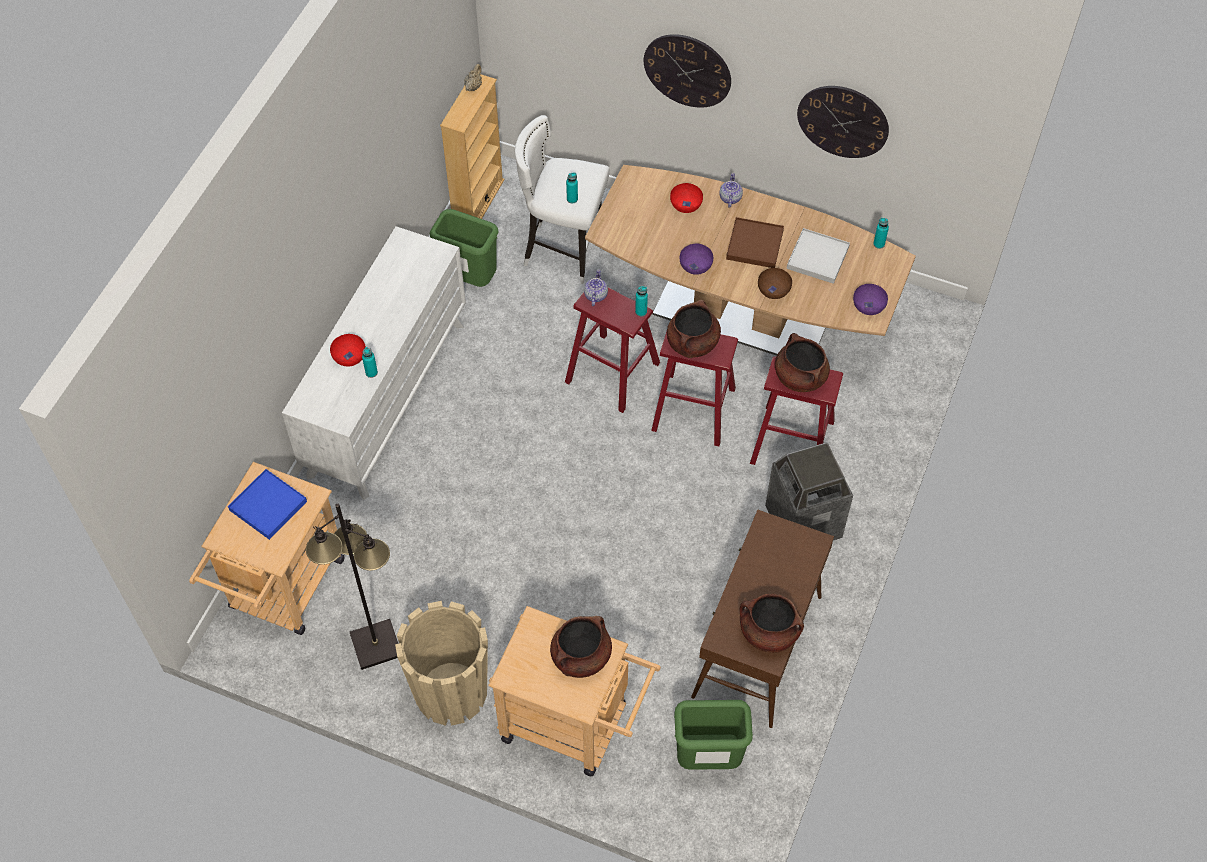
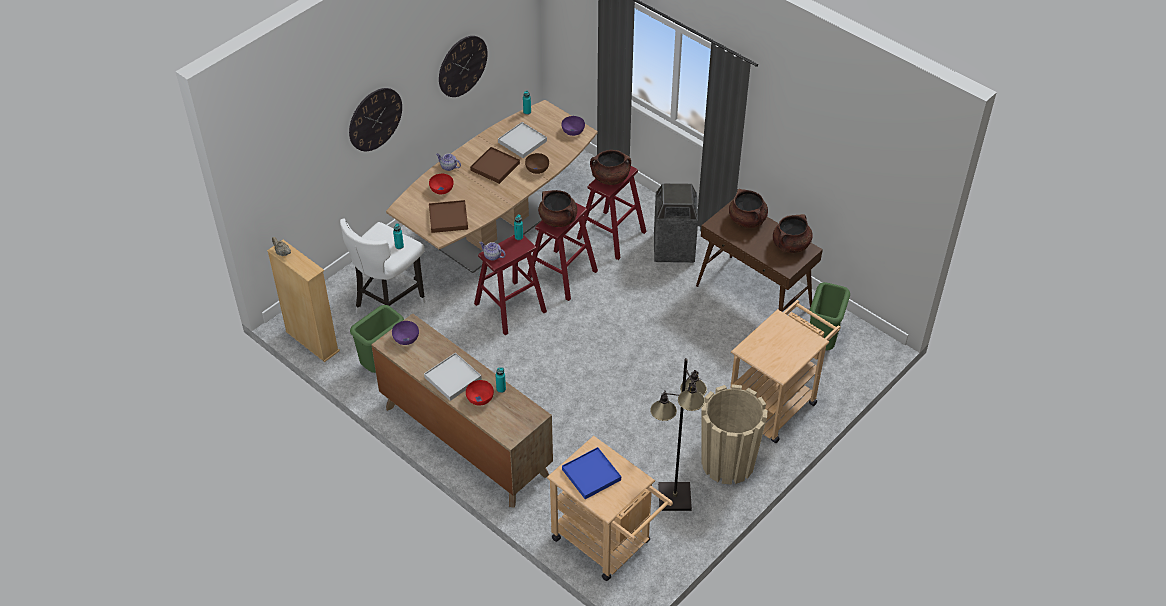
camera: 70 degrees left, 10 degrees down
white dresser [282,226,466,500] -> brown dresser [371,313,553,508]
brown cooking pot [550,616,612,678] -> brown cooking pot moved to [729,189,768,228]
purple bowl [680,243,713,275] -> purple bowl moved to [392,321,419,345]
none -> white tray [424,353,482,401]
none -> brown tray [429,200,468,233]

